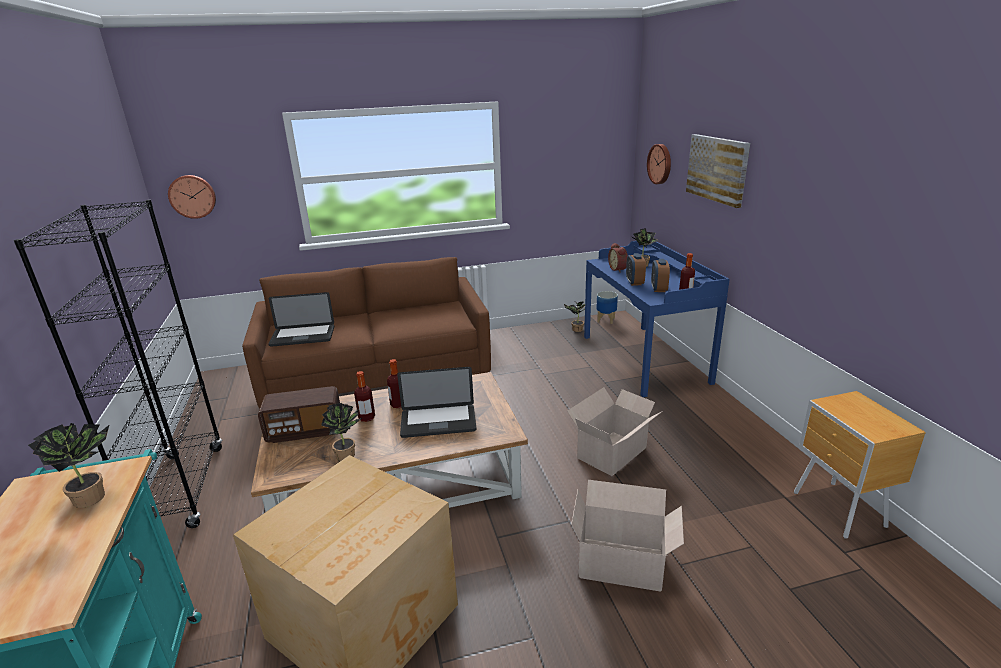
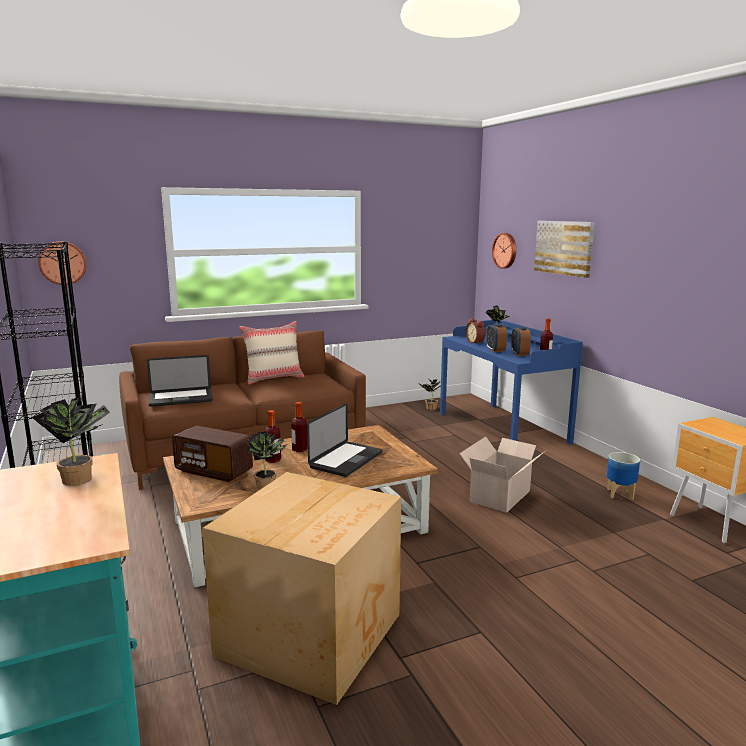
camera: 10 degrees left, 10 degrees down
radio [258,386,340,443] -> radio turned 45 degrees clockwise [172,426,253,482]
laptop [397,367,476,438] -> laptop turned 45 degrees counterclockwise [307,403,382,477]
cardboard box [571,480,684,592] -> none
planter [596,291,618,324] -> planter moved to [607,452,640,500]
none -> beige pillow [239,321,305,385]

